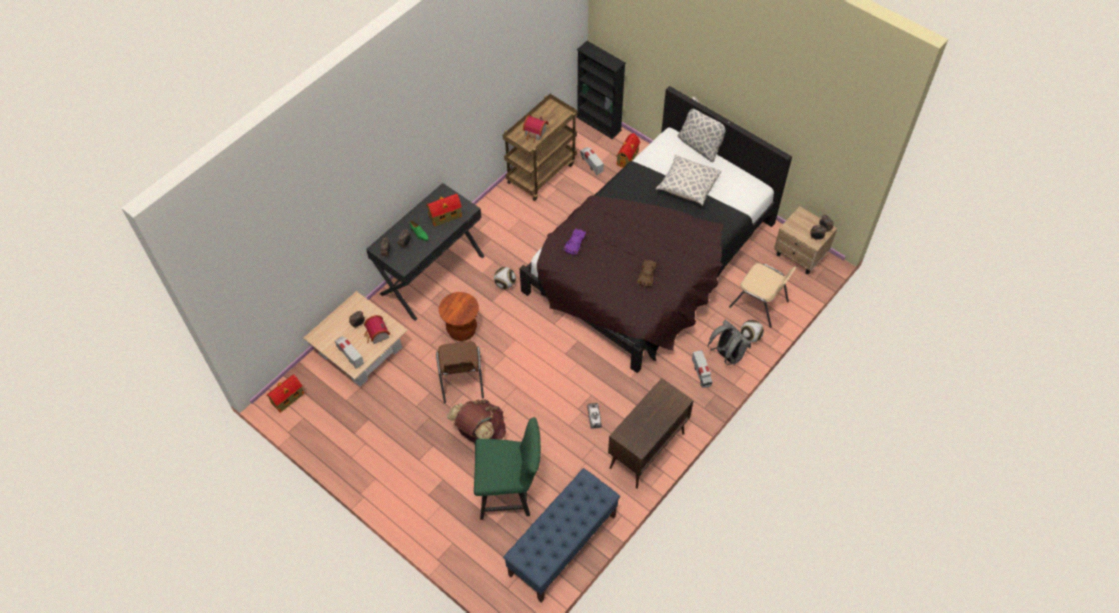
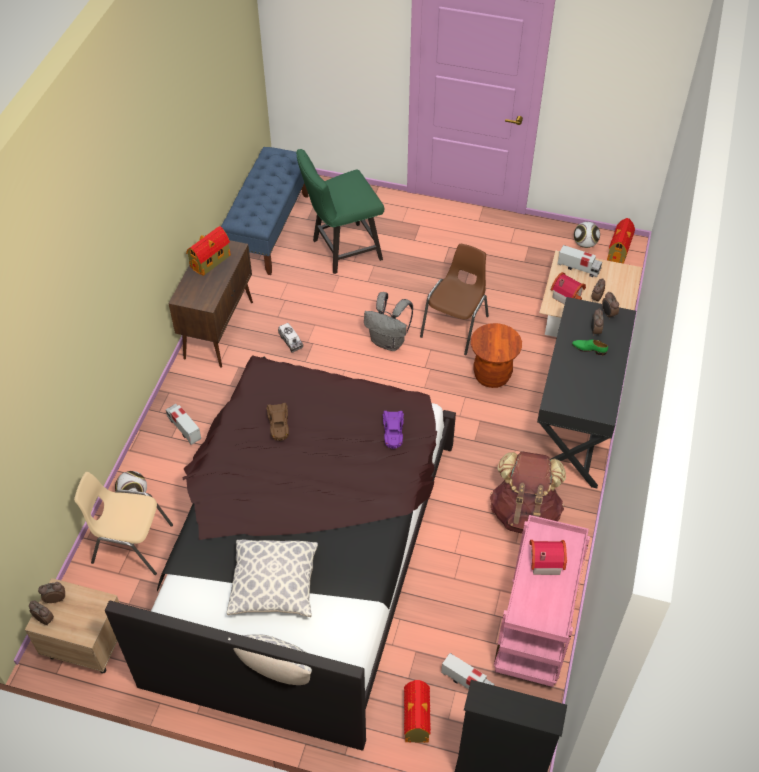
camera: 155 degrees right, 5 degrees down
toy house [426,194,462,227] -> toy house moved to [186,226,231,276]
brown chair [436,341,484,403] -> brown chair turned 60 degrees clockwise [420,244,489,355]
brown backpack [447,399,506,443] -> brown backpack moved to [490,452,566,534]
football [494,267,516,289] -> football moved to [574,222,600,248]
brown cart [503,94,577,201] -> pink cart [494,515,590,687]
grey backpack [708,320,751,365] -> grey backpack moved to [364,292,413,351]

